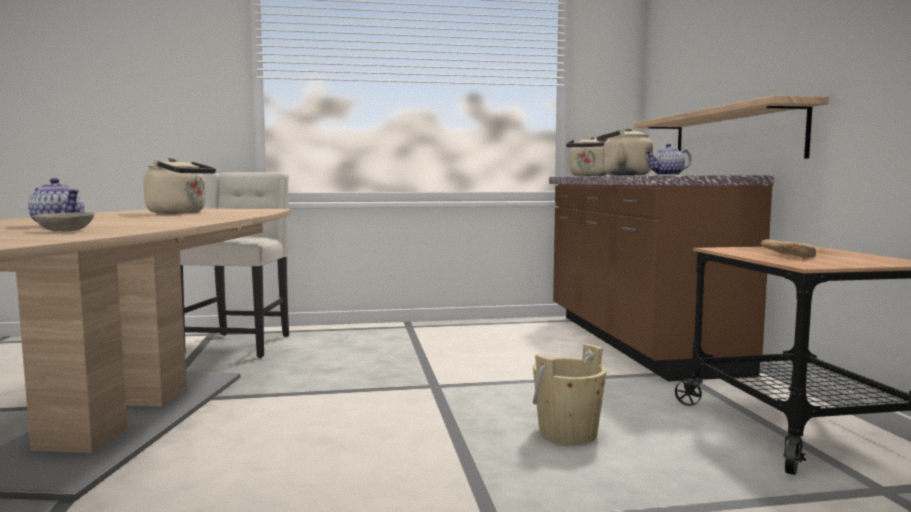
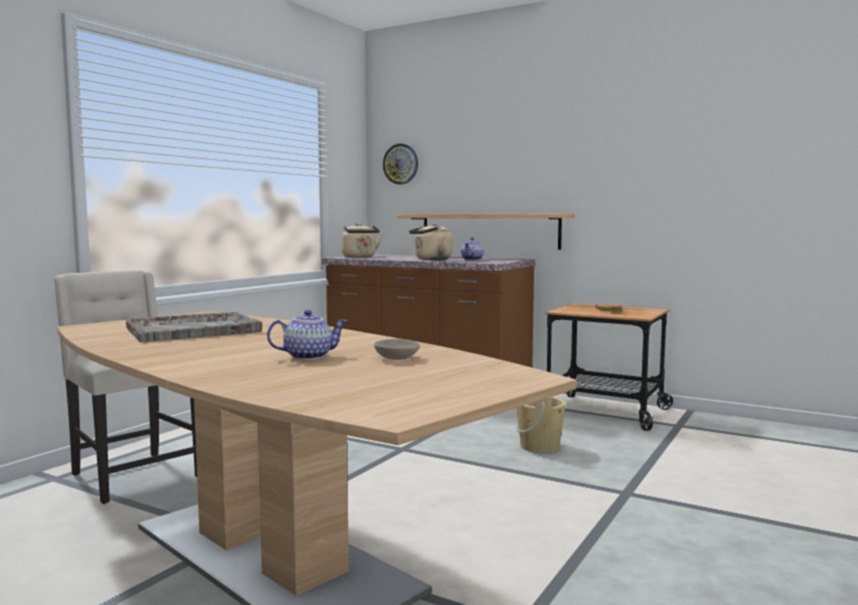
camera: 50 degrees left, 0 degrees up
beige kettle [143,157,216,214] -> grey tray [126,312,262,342]
none -> wall clock [383,144,418,185]

